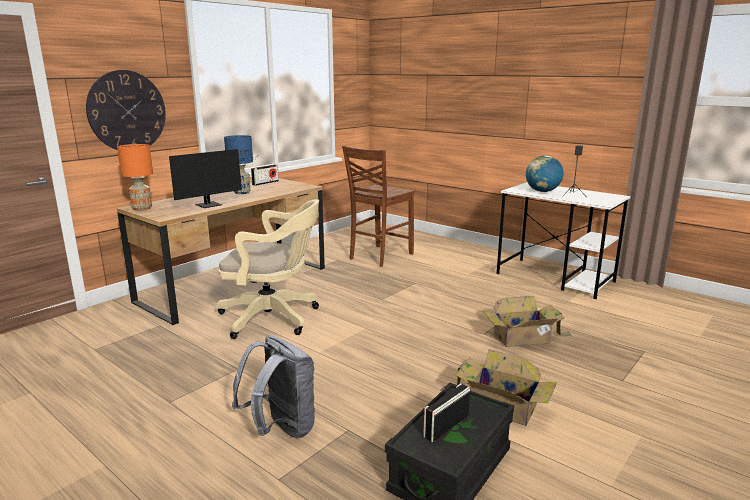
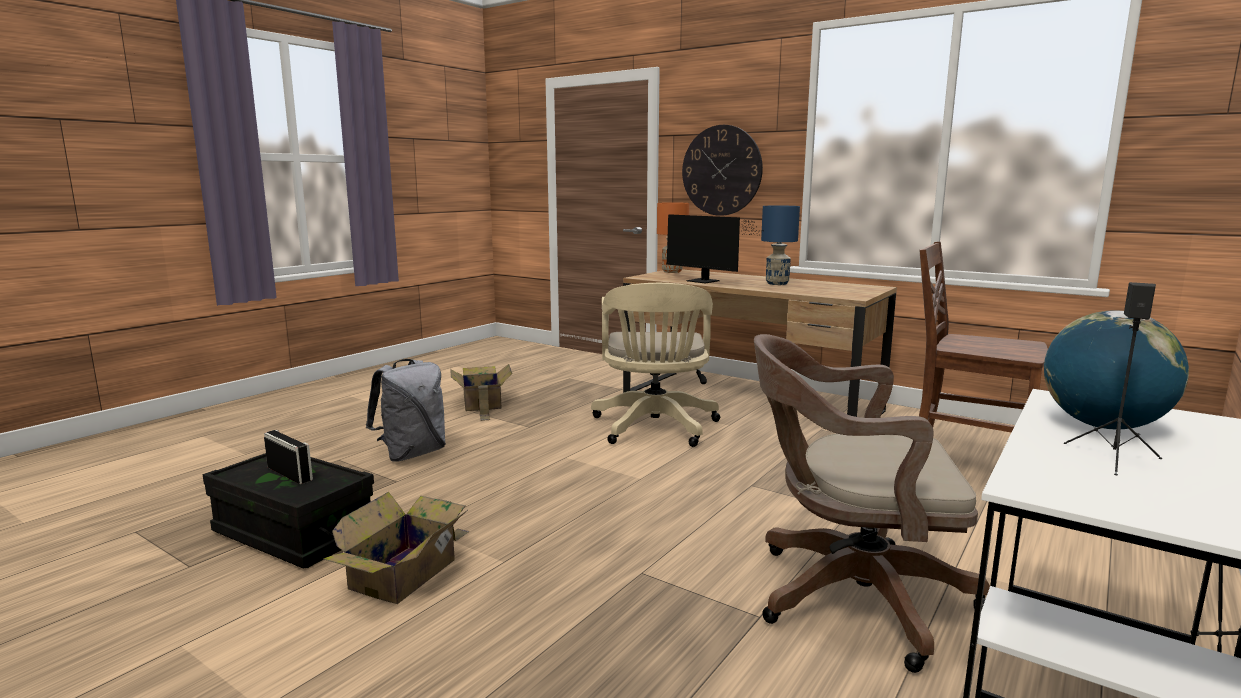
camera: 85 degrees right, 5 degrees down
radio [251,164,279,186] -> none
cardboard box [483,296,573,347] -> cardboard box moved to [450,364,512,421]
none -> brown office chair [754,334,990,673]

